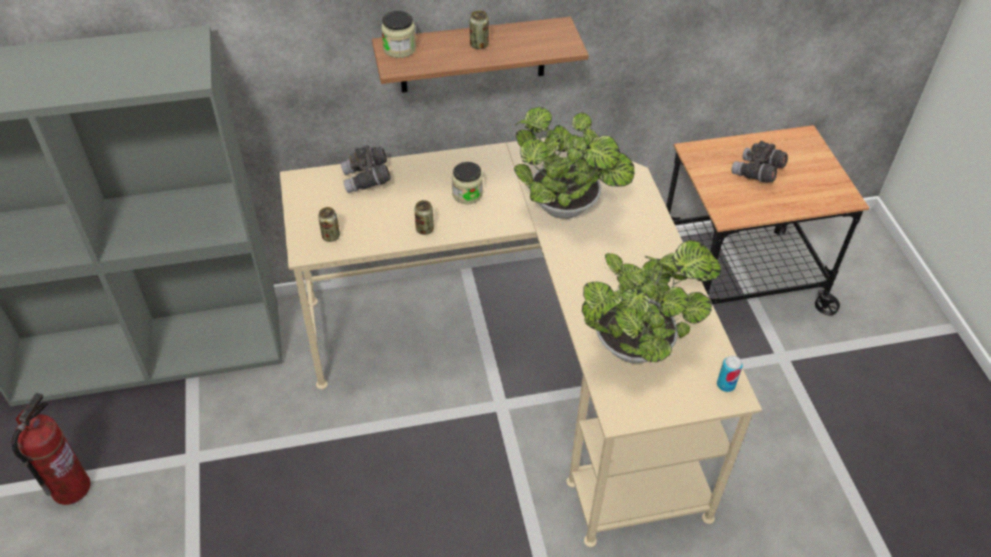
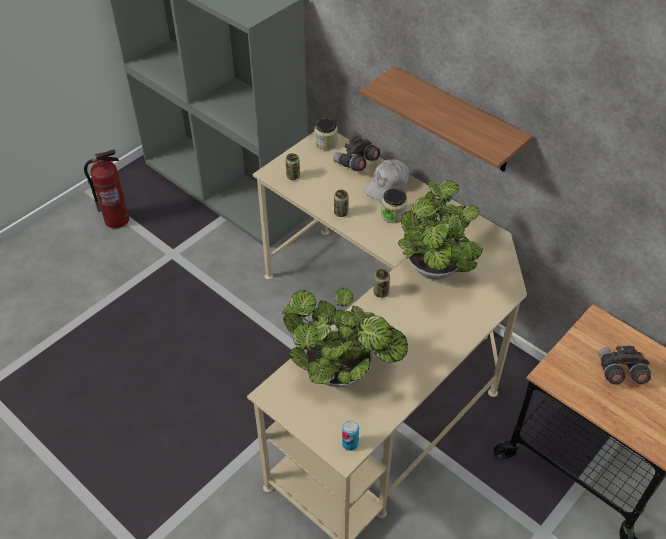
camera: 55 degrees right, 0 degrees up
jar [381,11,416,58] -> jar moved to [315,118,338,150]
can [470,11,489,49] -> can moved to [373,269,390,298]
none -> white cap [364,159,409,202]

